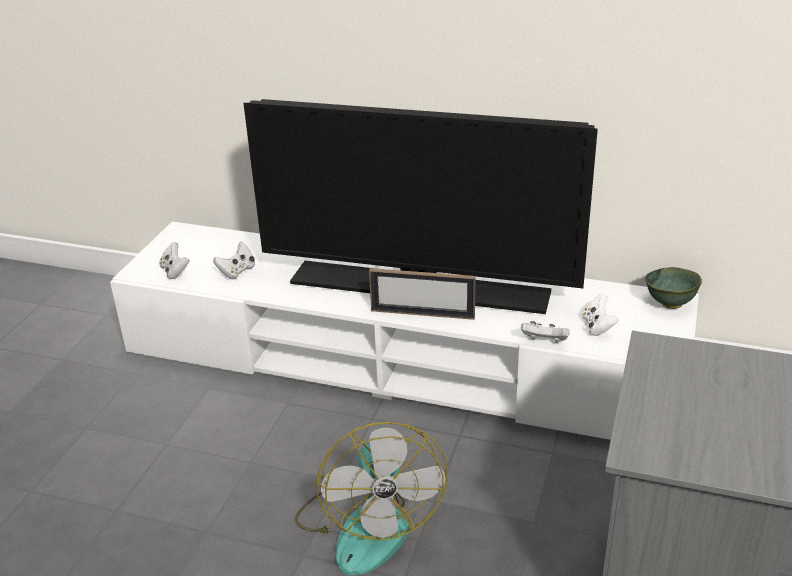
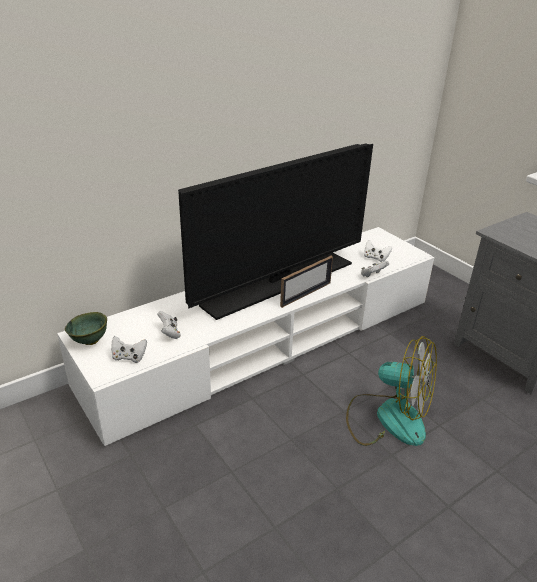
camera: 55 degrees left, 0 degrees up
green bowl [645,267,702,309] -> green bowl moved to [65,312,107,345]

